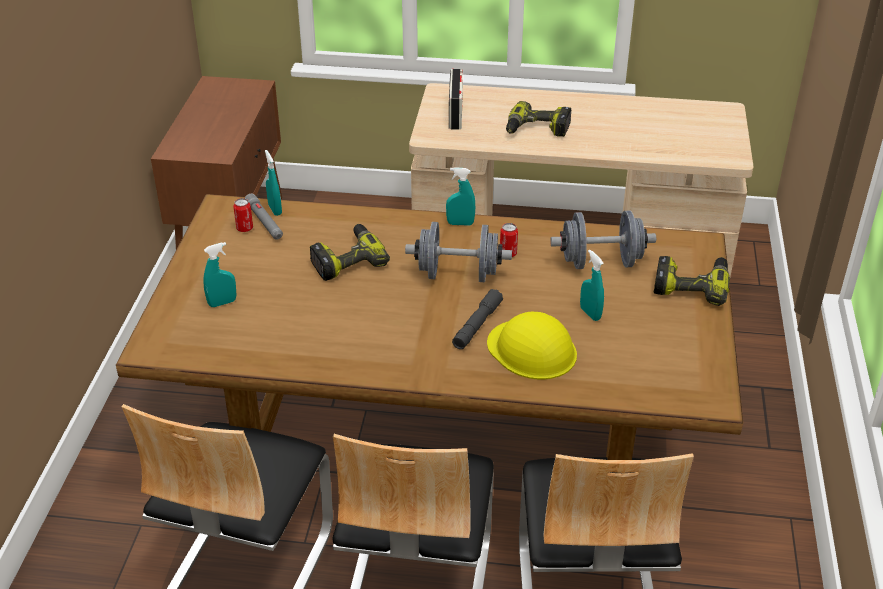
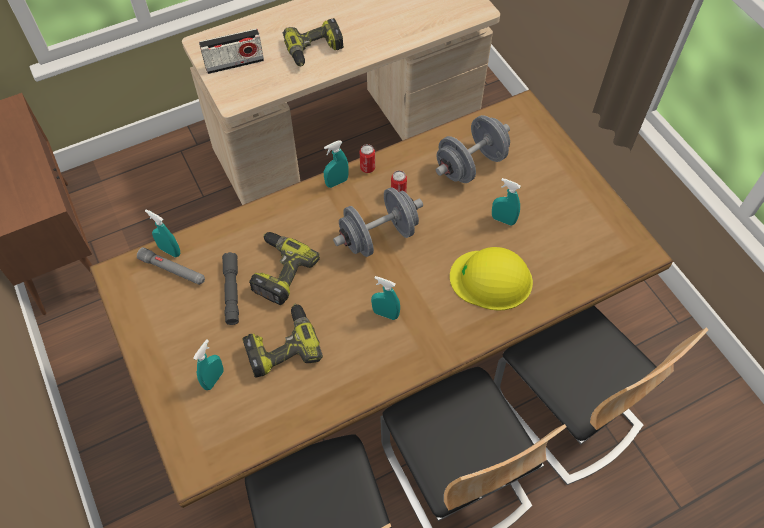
camera: 35 degrees left, 20 degrees up
can [233,198,253,232] -> can moved to [360,144,375,173]
radio [449,69,463,129] -> radio turned 105 degrees clockwise [199,29,264,74]
grey flashlight [452,289,503,349] -> grey flashlight moved to [222,252,239,325]
power drill [654,256,730,306] -> power drill moved to [242,304,323,378]
none -> turquoise spray bottle [371,276,400,320]

